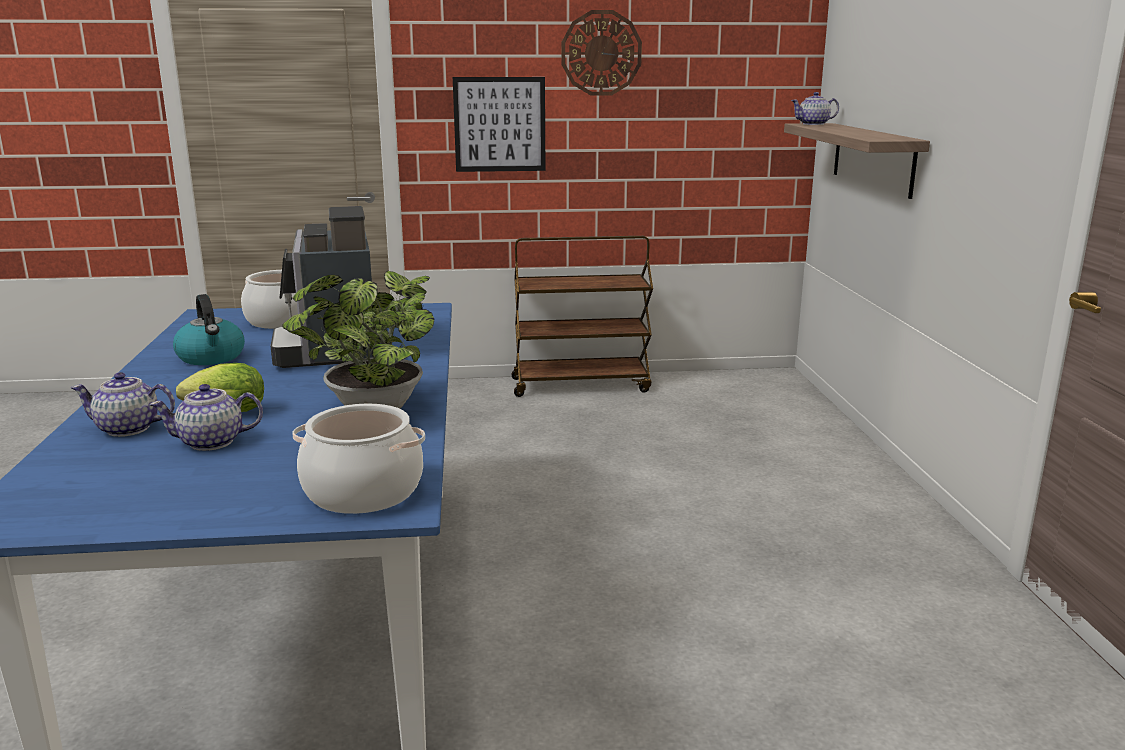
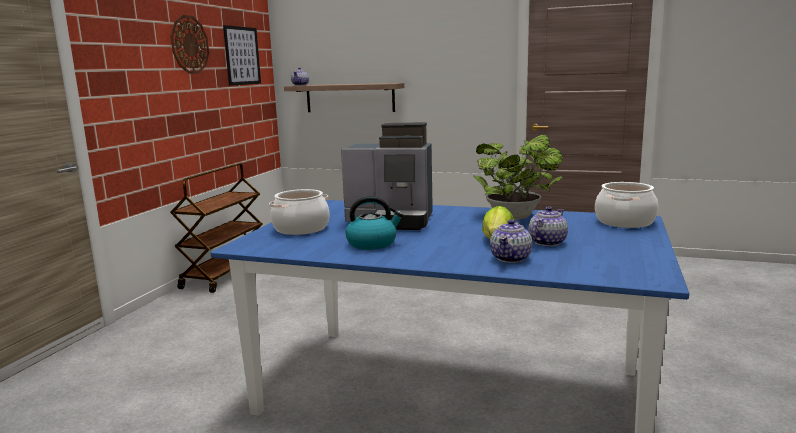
camera: 65 degrees left, 5 degrees down
teapot [149,384,263,451] -> teapot turned 150 degrees counterclockwise [529,206,568,246]
picture [453,77,545,172] -> picture moved to [223,25,261,86]

